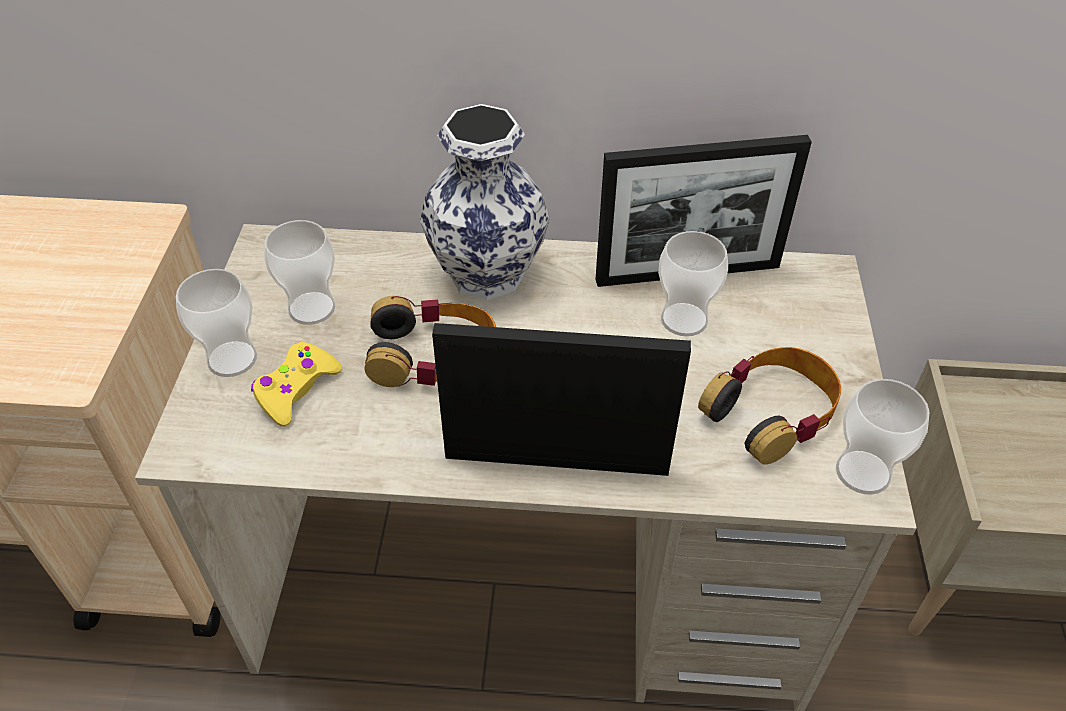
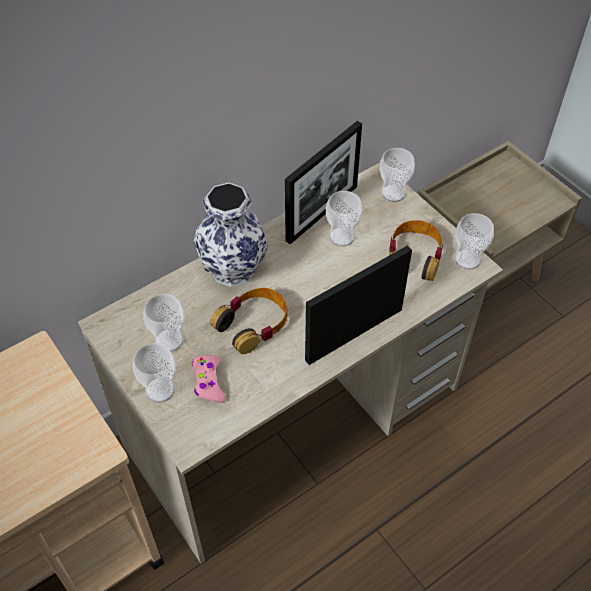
camera: 40 degrees left, 5 degrees up
yellow game controller [251,342,342,427] -> pink game controller [192,355,226,403]
none -> cup [379,148,415,202]

